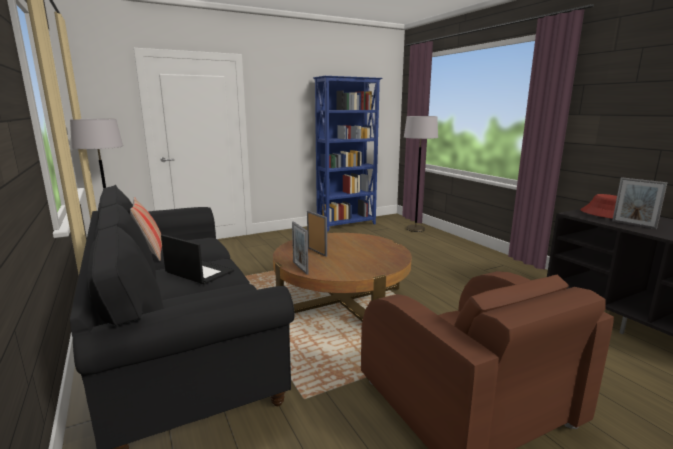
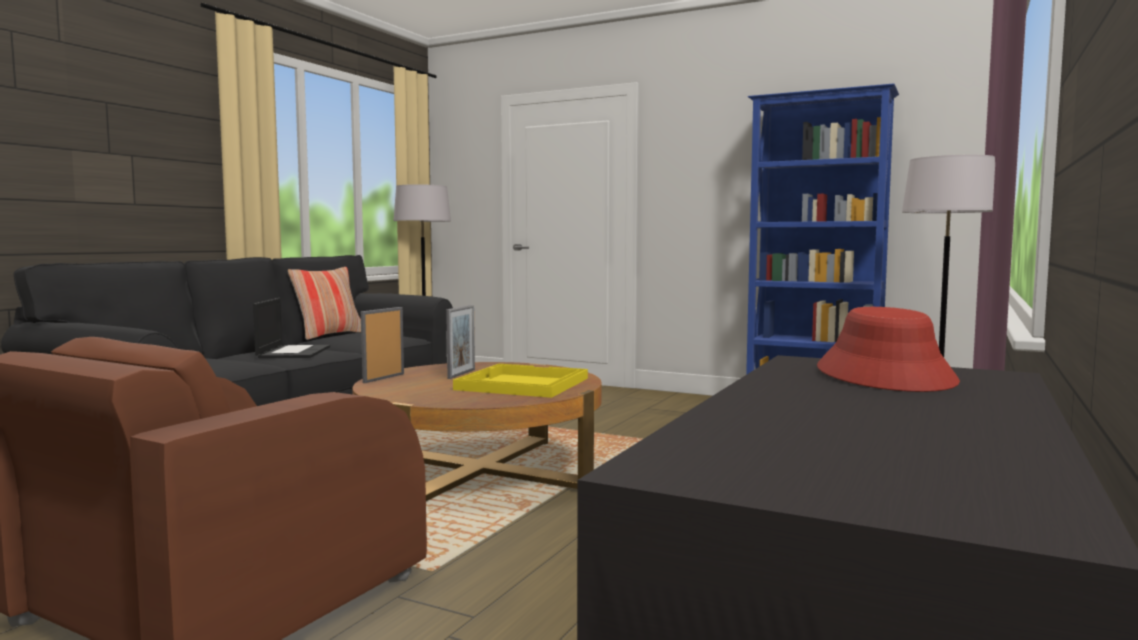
camera: 55 degrees right, 10 degrees down
picture frame [612,177,668,229] -> none
none -> yellow tray [453,364,588,398]

